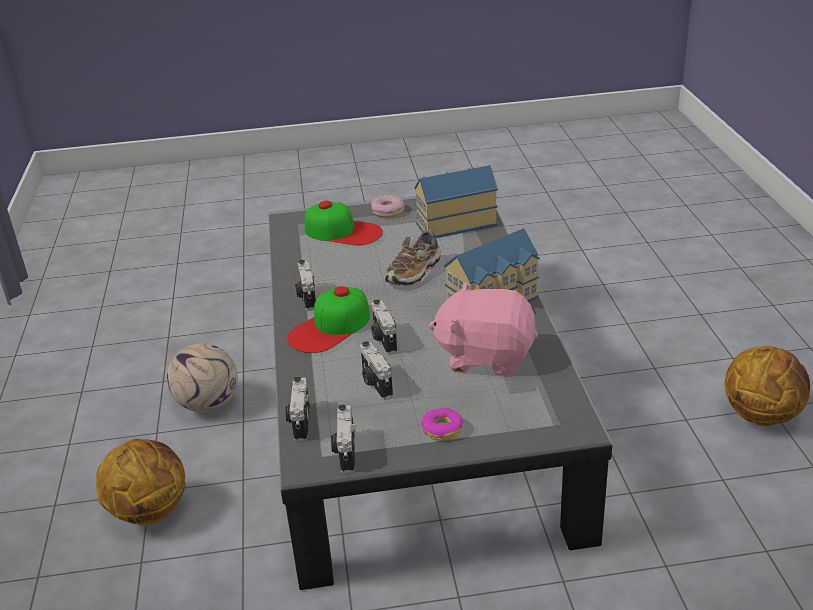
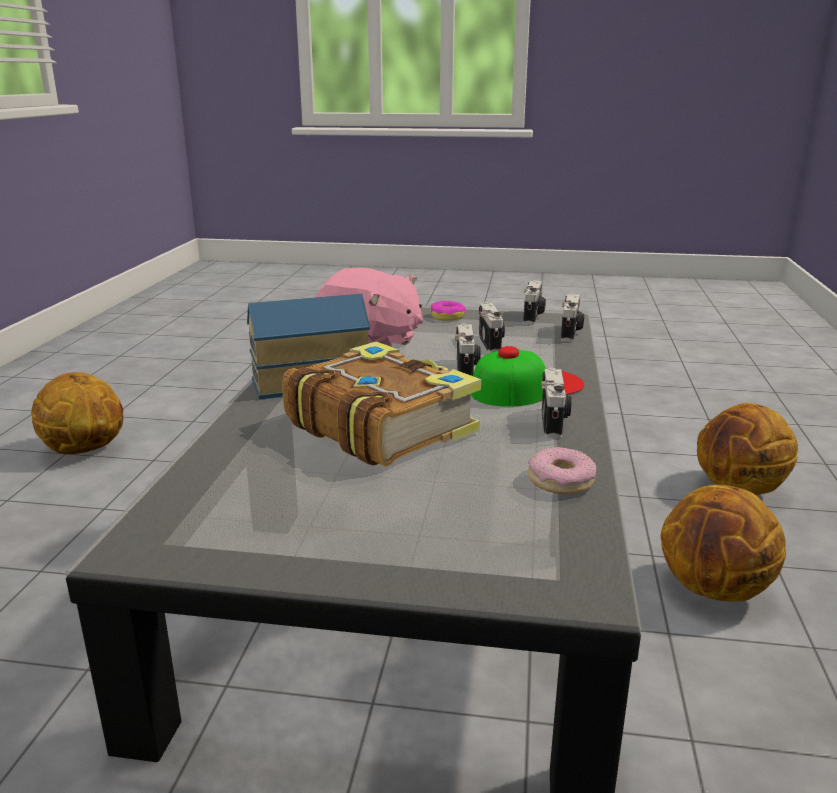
camera: 165 degrees left, 10 degrees down
football [167,343,238,413] -> basketball [661,485,786,602]
cap [305,201,383,245] -> none
donut [371,195,404,217] -> donut moved to [528,447,596,494]
shoe [385,229,441,286] -> book [282,341,481,467]
toy house [414,165,498,238] -> none

